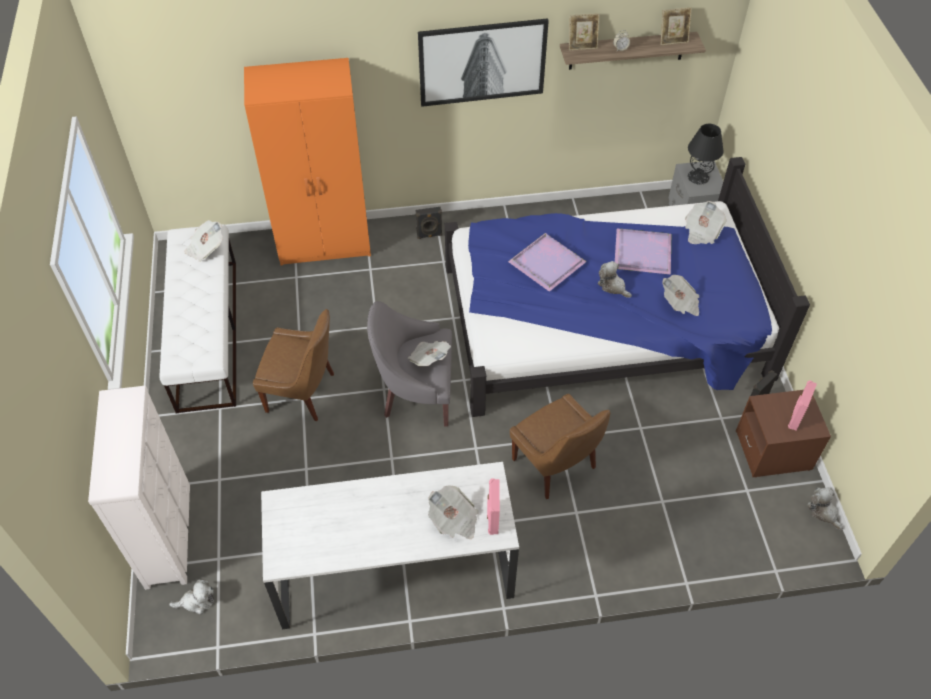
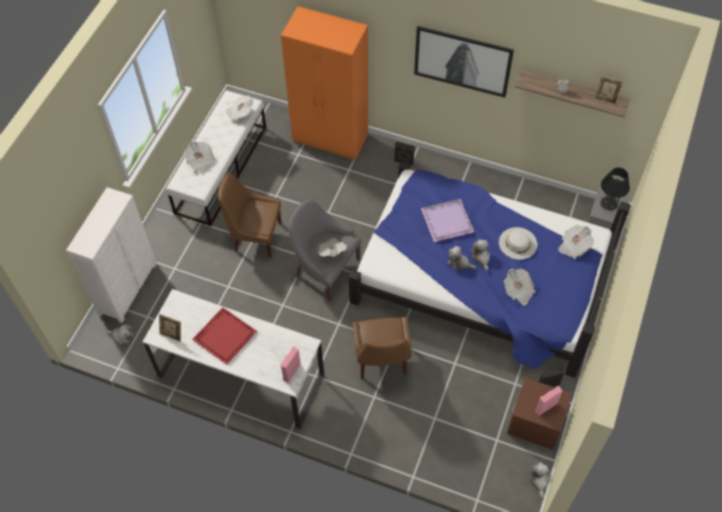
camera: 30 degrees right, 5 degrees up
brown chair [253,309,334,422] -> brown chair turned 150 degrees clockwise [218,173,281,258]
newspaper [428,486,479,539] -> newspaper moved to [184,141,216,174]
picture frame [569,14,600,51] -> picture frame moved to [159,314,181,342]
purple tray [615,229,671,275] -> white hat [499,227,537,260]
none -> red tray [192,307,257,365]
none -> plush toy [448,246,476,269]

